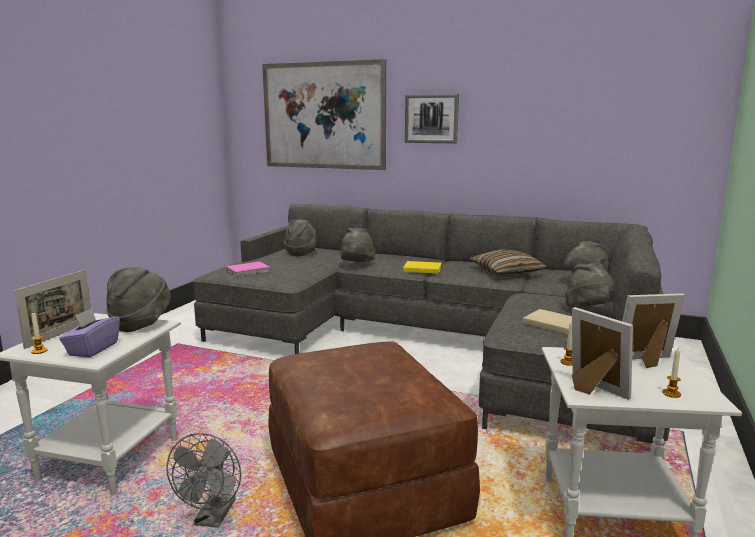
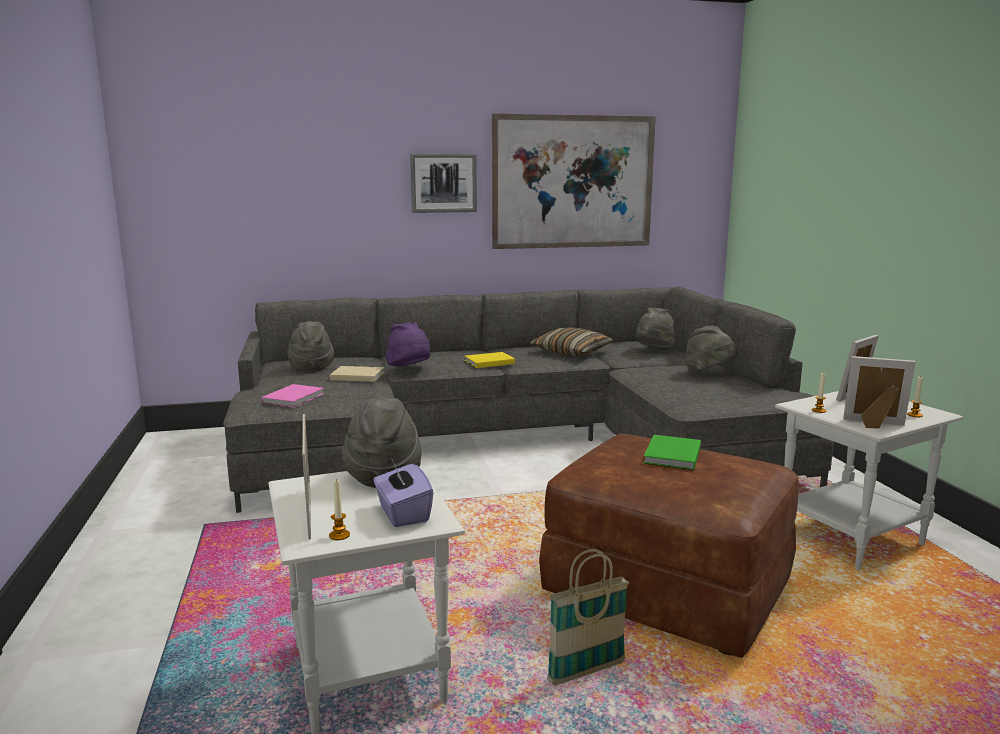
camera: 35 degrees left, 0 degrees up
grey fan [166,433,241,528] -> basket [547,549,629,686]
picture [262,59,386,170] -> picture moved to [492,114,656,249]
grey hat [340,228,375,262] -> purple hat [385,322,430,366]
beige book [523,309,572,335] -> beige book moved to [330,366,384,382]
none -> green book [643,435,701,470]

